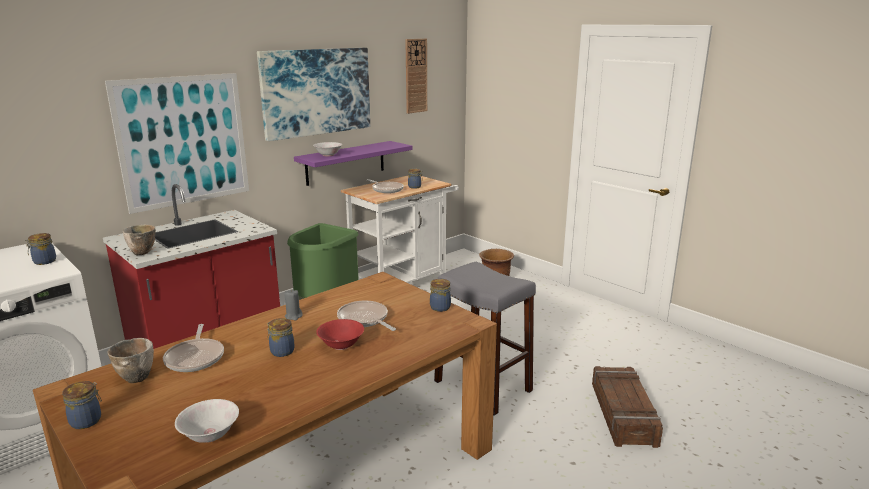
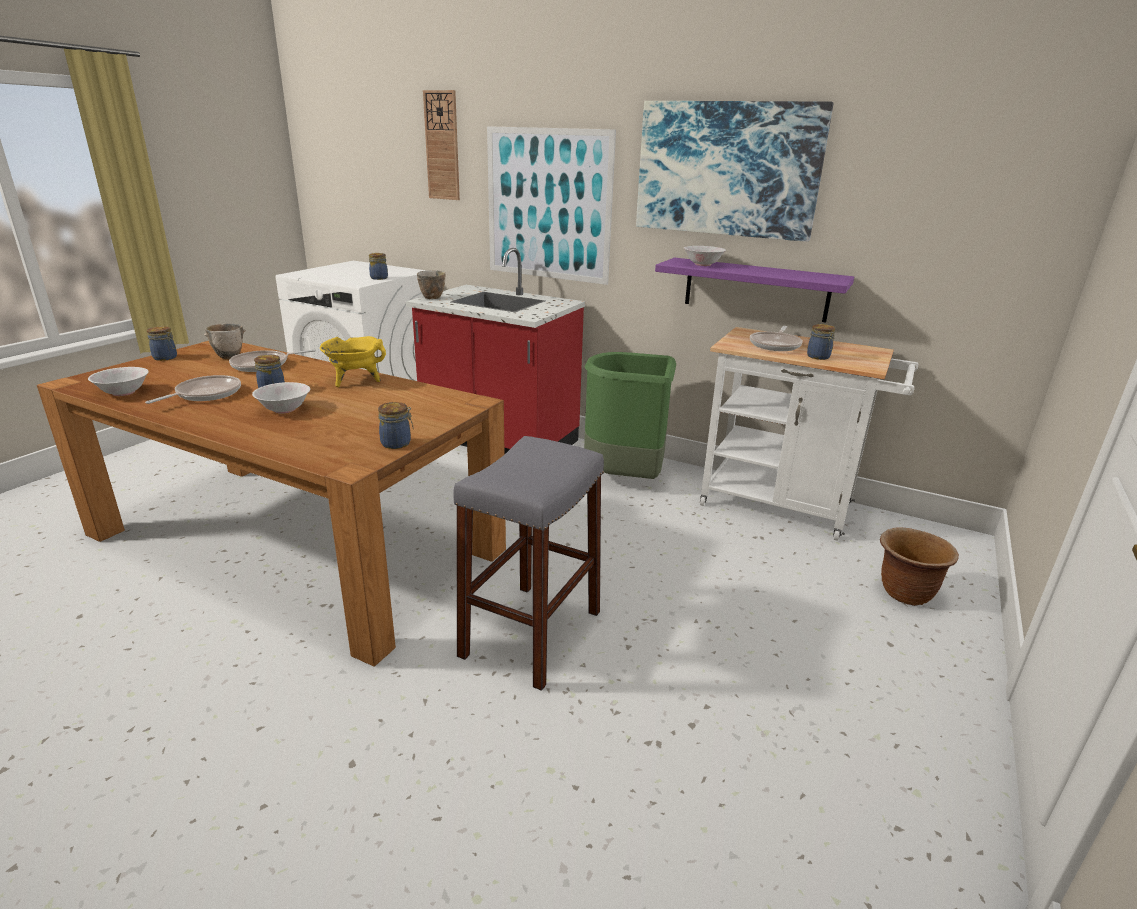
camera: 70 degrees right, 5 degrees up
grey candle [284,289,303,320] -> yellow cooking pot [320,336,386,387]
red bowl [316,319,364,350] -> white bowl [252,382,310,413]
frying pan [337,301,396,331] -> frying pan moved to [145,375,241,404]
wall clock [405,39,427,114] -> wall clock moved to [423,90,460,200]
crate [592,366,663,448] -> none

